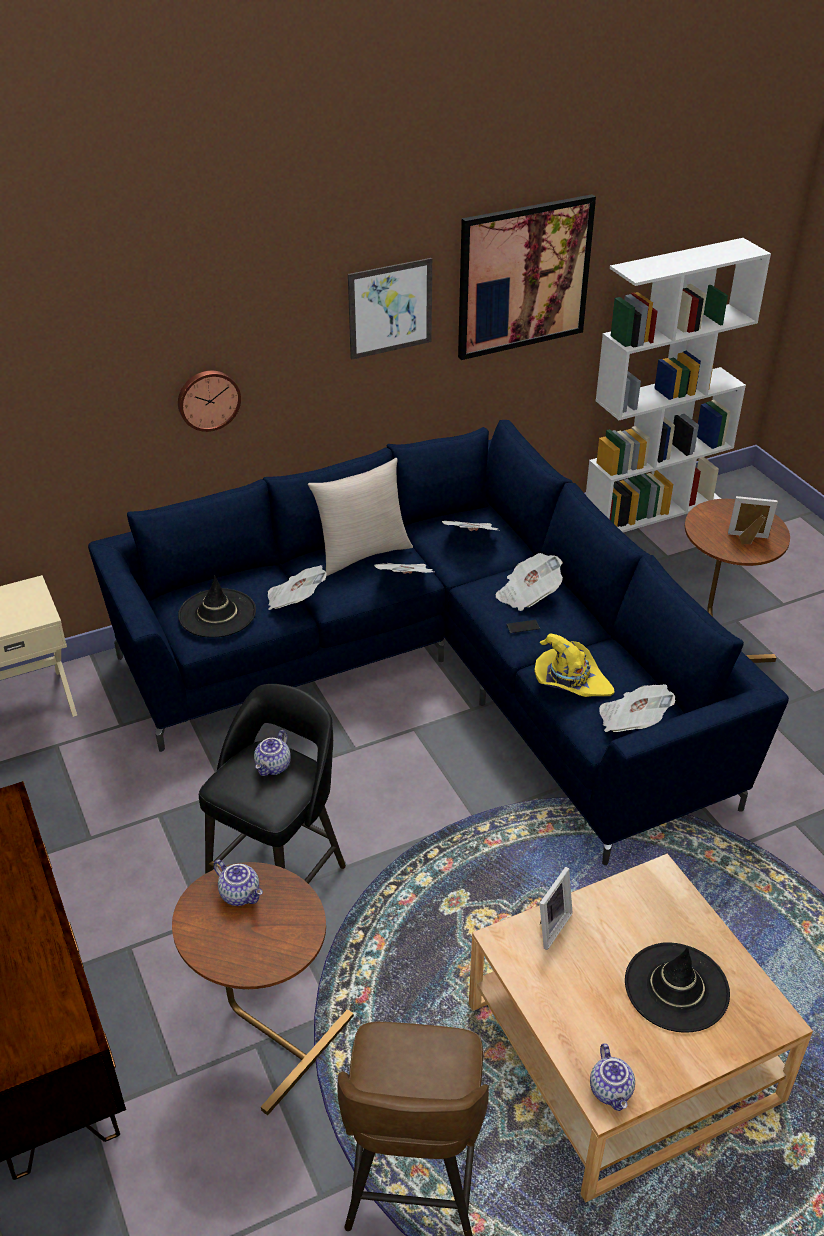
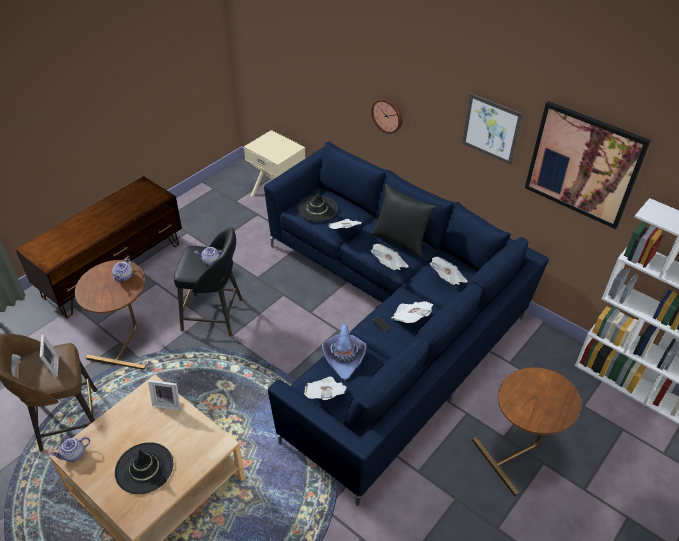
camera: 65 degrees right, 5 degrees up
beige pillow [308,458,413,576] -> black pillow [372,184,437,258]
yellow hat [534,634,614,697] -> purple hat [322,324,367,380]
picture frame [728,496,778,544] -> picture frame moved to [40,334,59,378]

